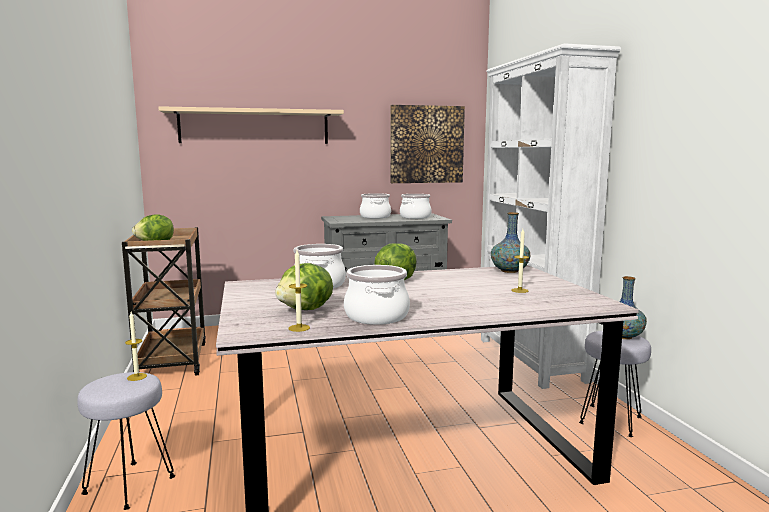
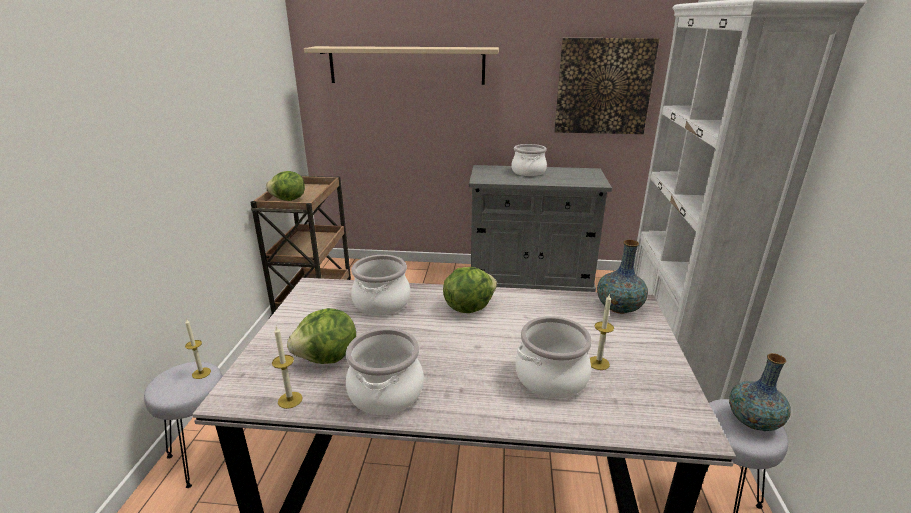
camera: 20 degrees right, 15 degrees up
cooking pot [400,194,431,219] -> cooking pot moved to [516,316,592,399]

